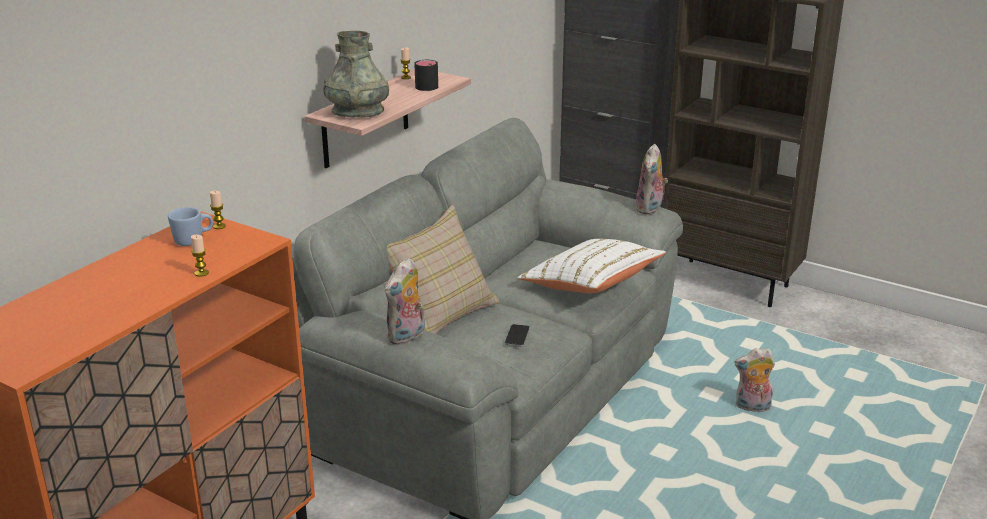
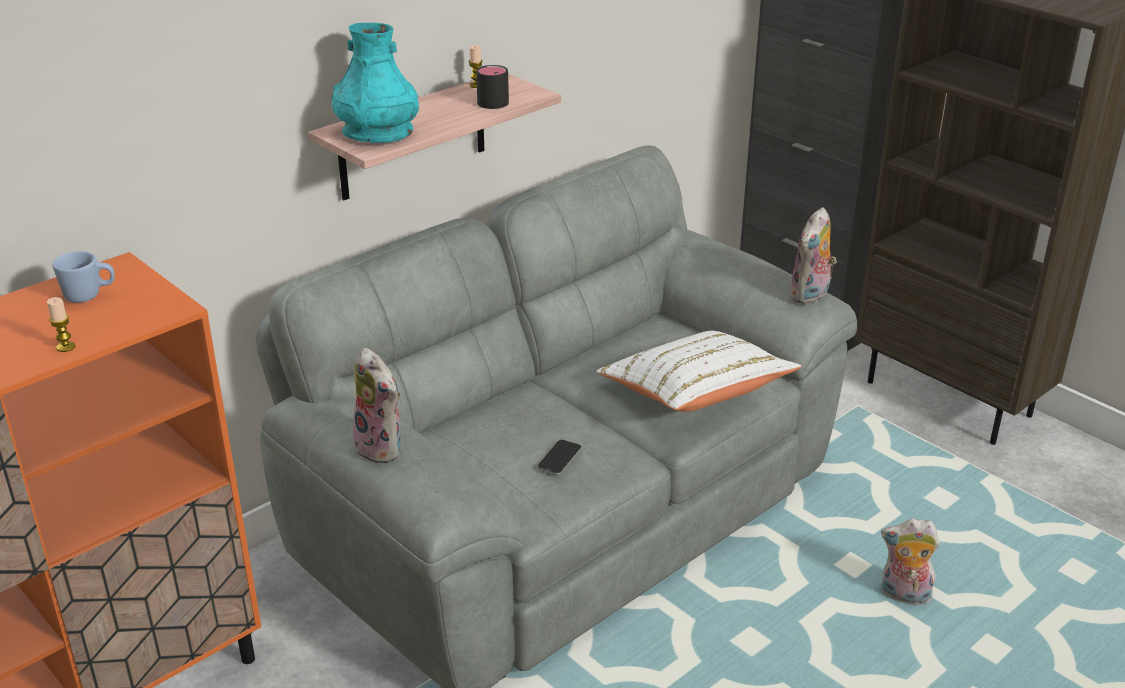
camera: 15 degrees right, 5 degrees up
candle [210,191,226,229] -> none
grey vase [323,31,389,118] -> turquoise vase [332,23,419,143]
plush toy [384,258,425,345] -> plush toy turned 90 degrees counterclockwise [349,348,402,464]
beige pillow [387,205,500,334] -> none

